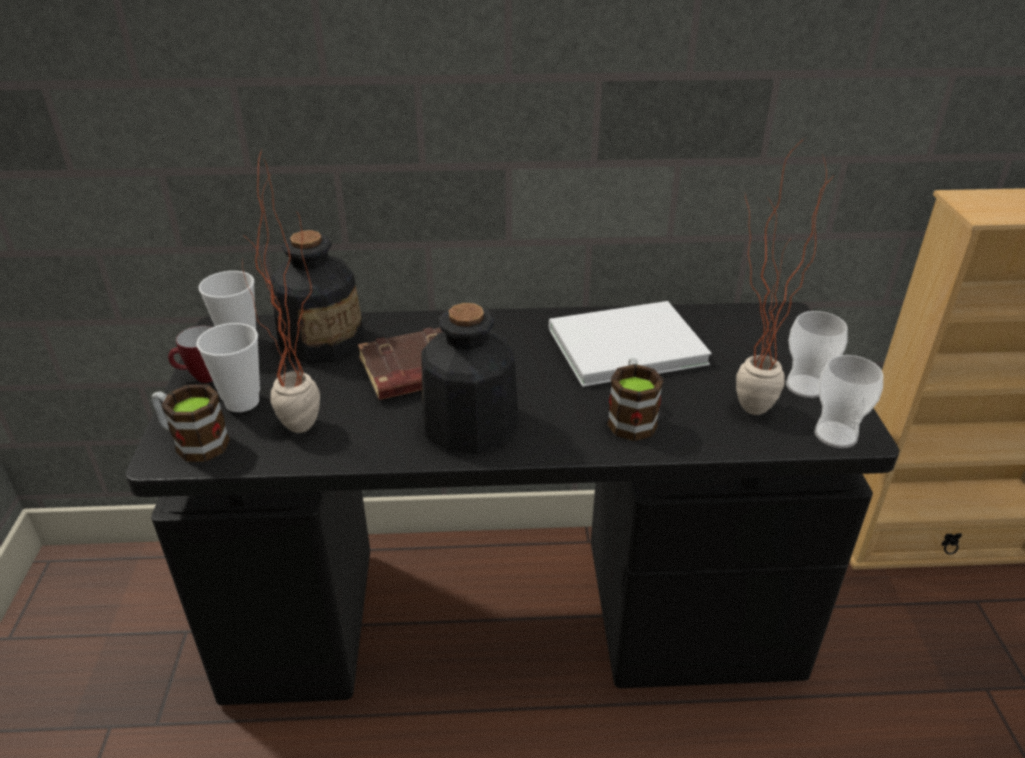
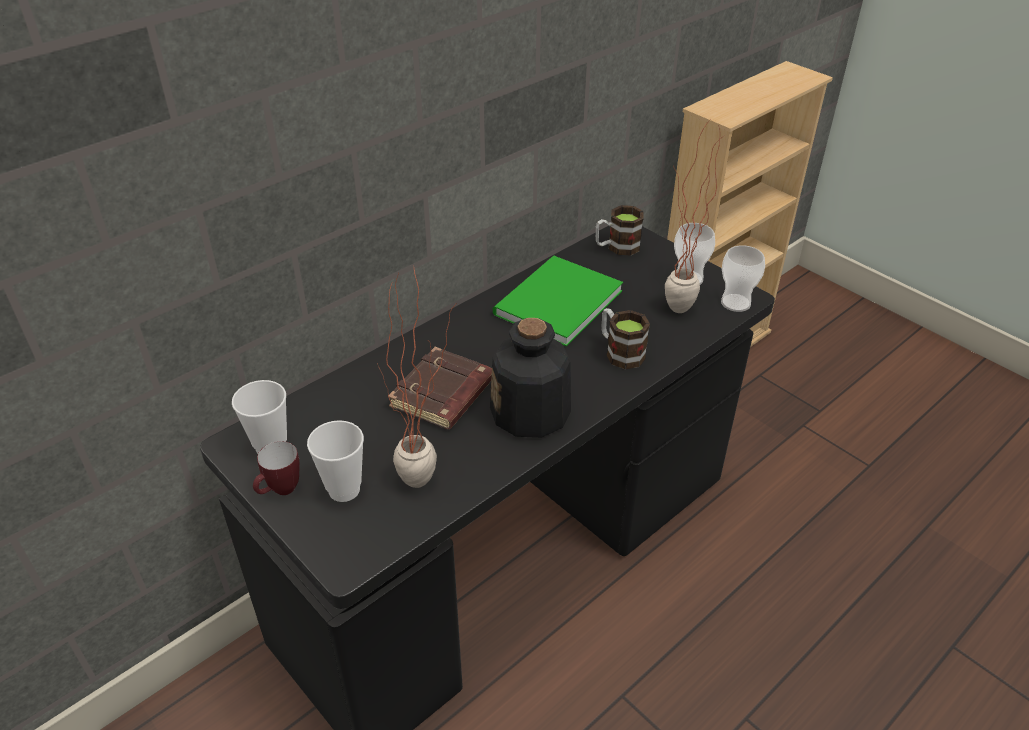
camera: 40 degrees left, 5 degrees up
mug [152,384,230,462] -> mug moved to [595,205,644,255]
bottle [270,230,365,363] -> none
white book [549,301,712,387] -> green book [493,256,623,347]

